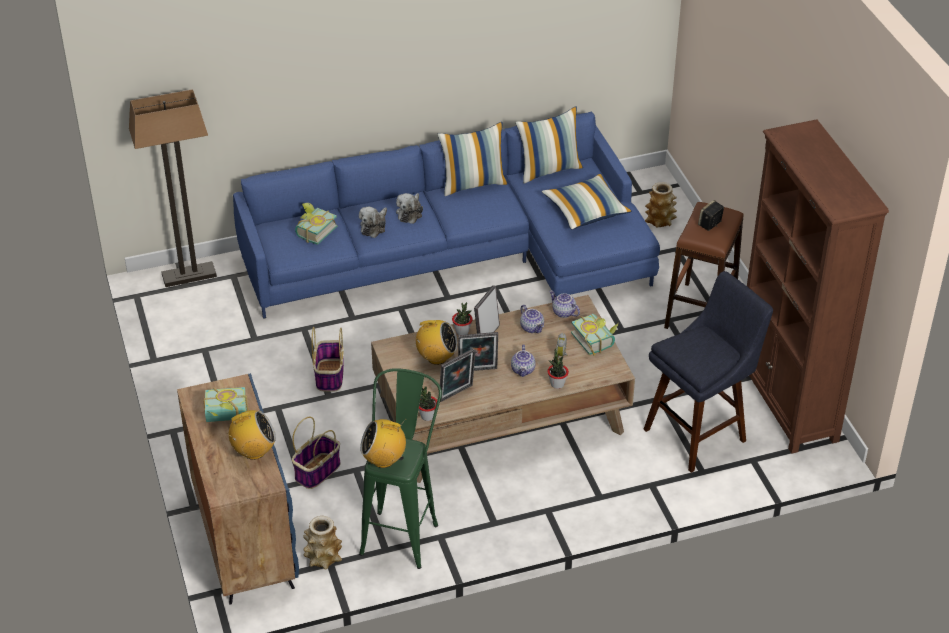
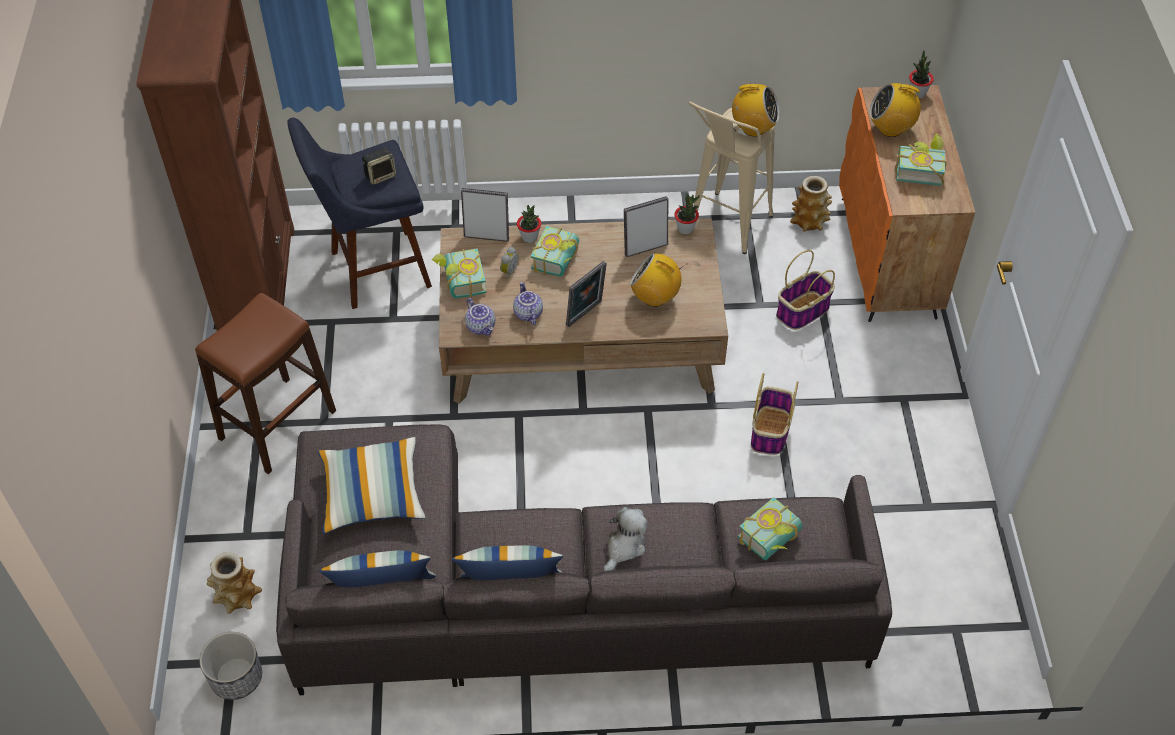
camera: 165 degrees left, 10 degrees up
floor lamp [129,89,217,287] -> none
blue cabinet [177,373,299,605] -> orange cabinet [839,85,975,322]
blue sofa [233,111,660,319] -> grey sofa [276,424,892,695]
plush toy [359,207,387,238] -> none
green stool [359,368,442,569] -> beige stool [689,101,775,254]
potted plant [452,302,472,335] -> potted plant moved to [909,51,934,98]
picture frame [458,332,498,371] -> picture frame moved to [461,188,509,242]
teapot [511,345,536,377] -> book [531,226,579,277]
speaker [698,200,724,231] -> speaker moved to [362,147,396,185]
none -> planter [200,632,262,700]

